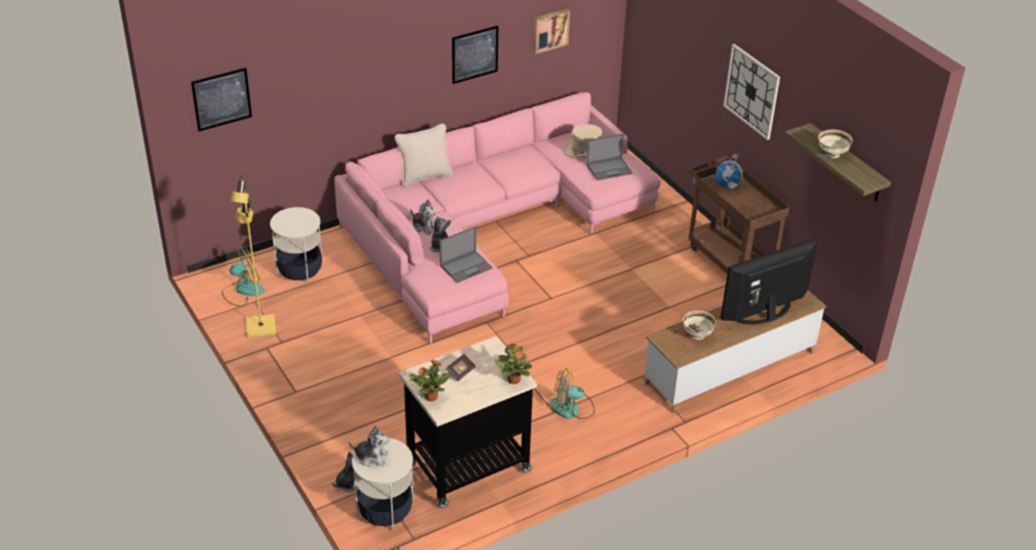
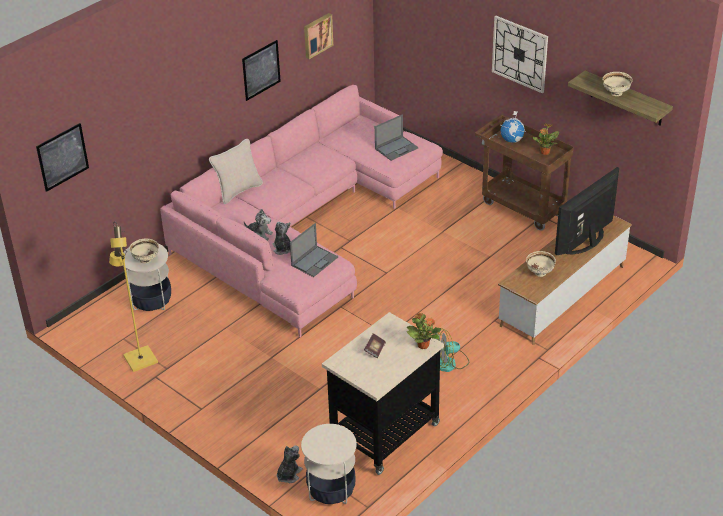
camera: 15 degrees left, 0 degrees up
fan [222,246,264,307] -> none
plush toy [349,426,389,467] -> none
potted plant [409,359,451,402] -> potted plant moved to [532,124,559,155]
beige hat [565,124,603,157] -> none
none -> beige bowl [129,239,159,264]

